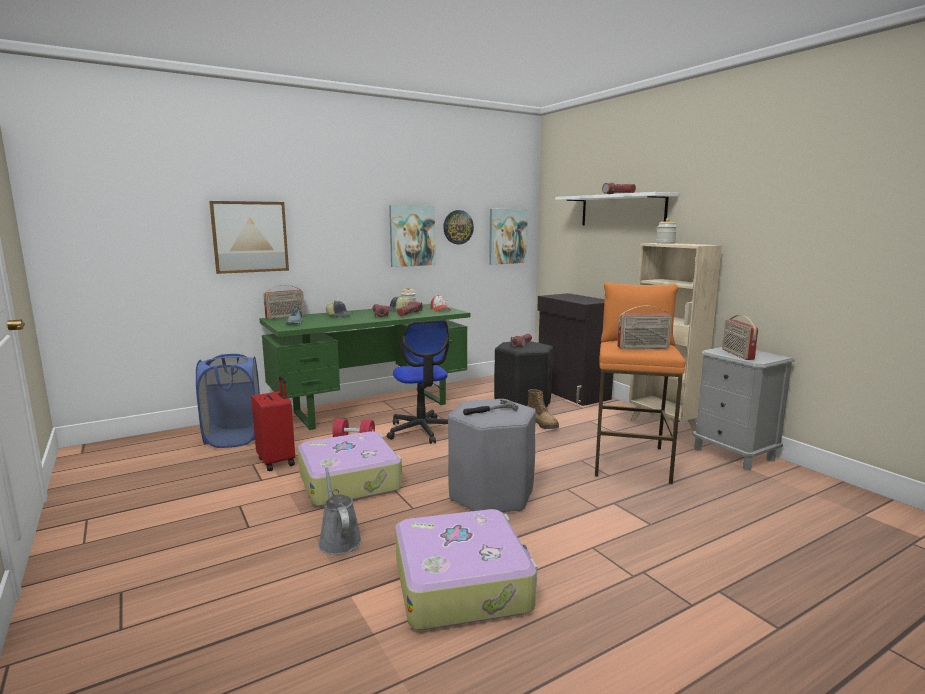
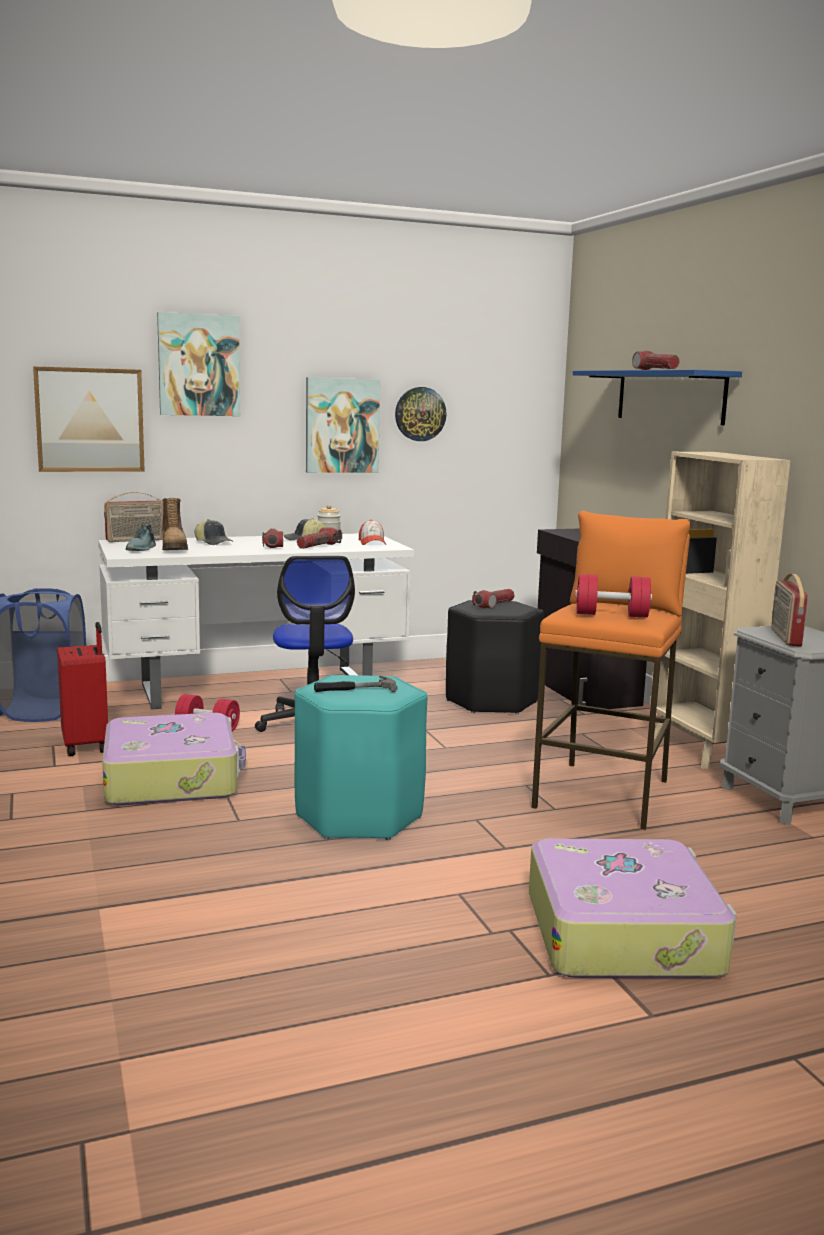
camera: 10 degrees right, 0 degrees up
green desk [259,304,470,430] -> white desk [98,534,414,709]
grey watering can [318,467,362,555] -> none
suitcase [395,509,537,630] -> suitcase moved to [529,839,737,978]
grey stool [448,399,536,512] -> turquoise stool [295,675,427,840]
picture [489,209,528,265] -> picture moved to [157,312,240,416]
boot [528,389,559,429] -> boot moved to [162,498,188,550]
white shelf [555,192,679,225] -> blue shelf [573,370,742,425]
radio [617,306,672,349] -> red dumbbell [575,574,652,618]
jar [656,218,677,244] -> none

